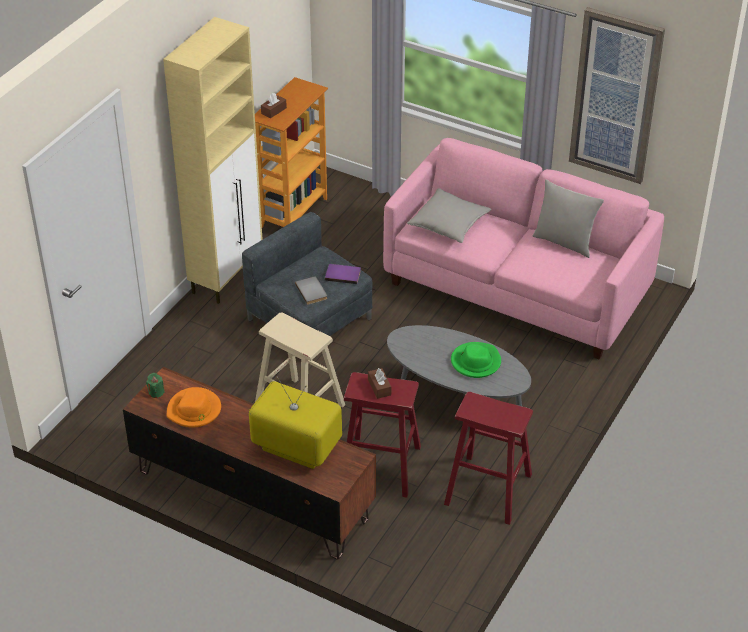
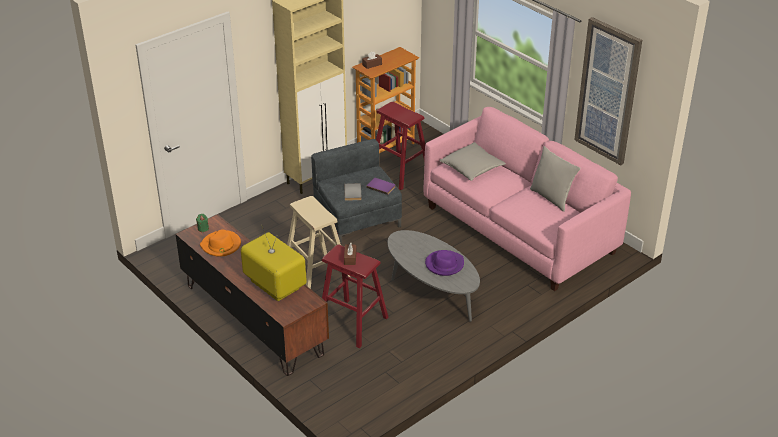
camera: 20 degrees right, 5 degrees down
red stool [444,392,533,525] -> red stool moved to [376,102,425,190]
green hat [451,342,501,378] -> purple hat [425,250,464,276]

